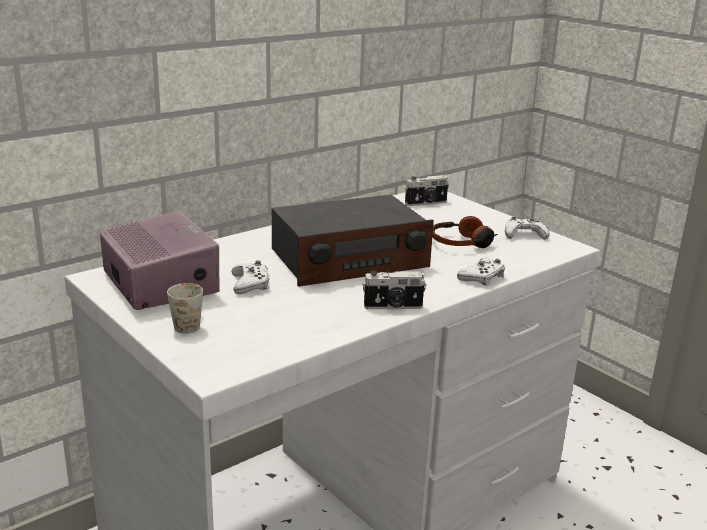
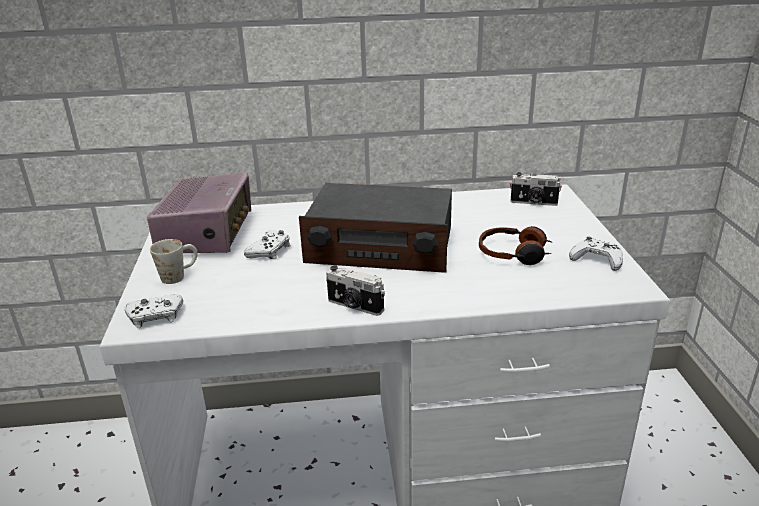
camera: 35 degrees right, 5 degrees up
white game controller [457,258,505,285] -> white game controller moved to [125,295,183,328]

